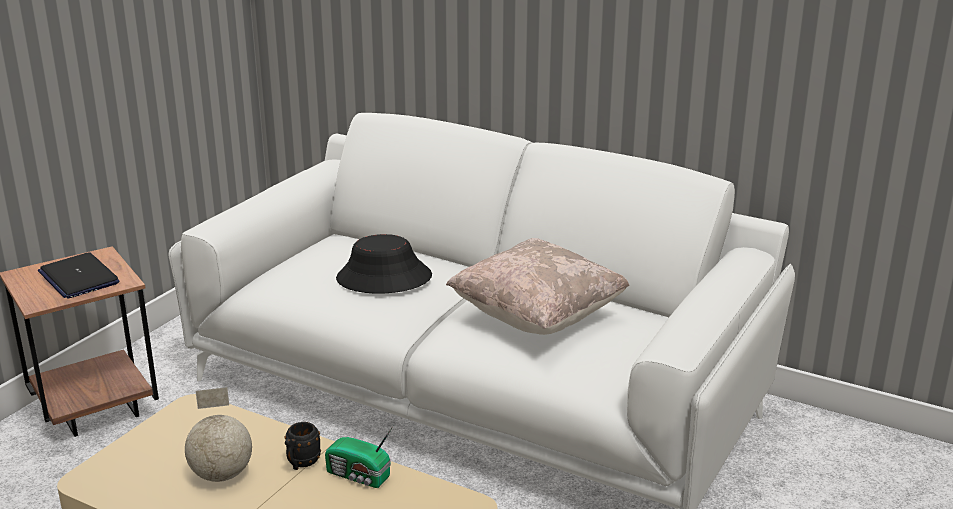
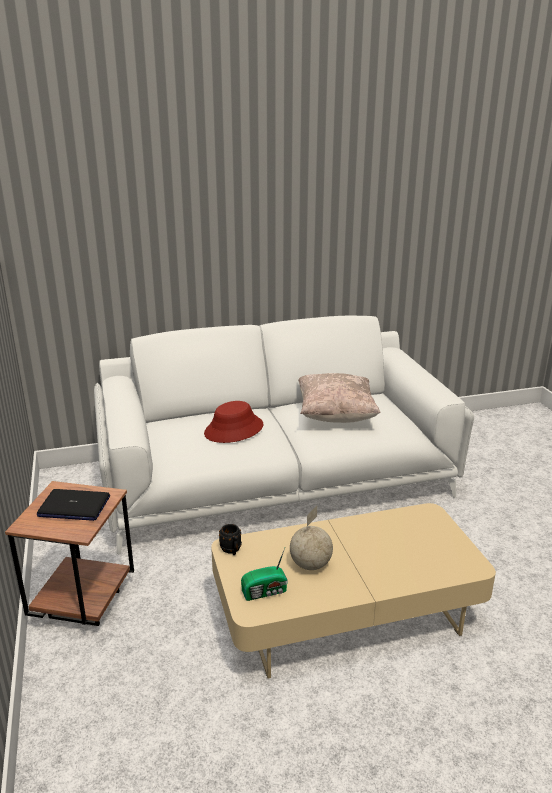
camera: 45 degrees left, 0 degrees up
black mug [284,422,321,470] -> black mug moved to [219,524,242,555]
radio [325,426,393,488] -> radio moved to [241,548,288,601]
black hat [336,234,432,294] -> red hat [204,401,263,443]

